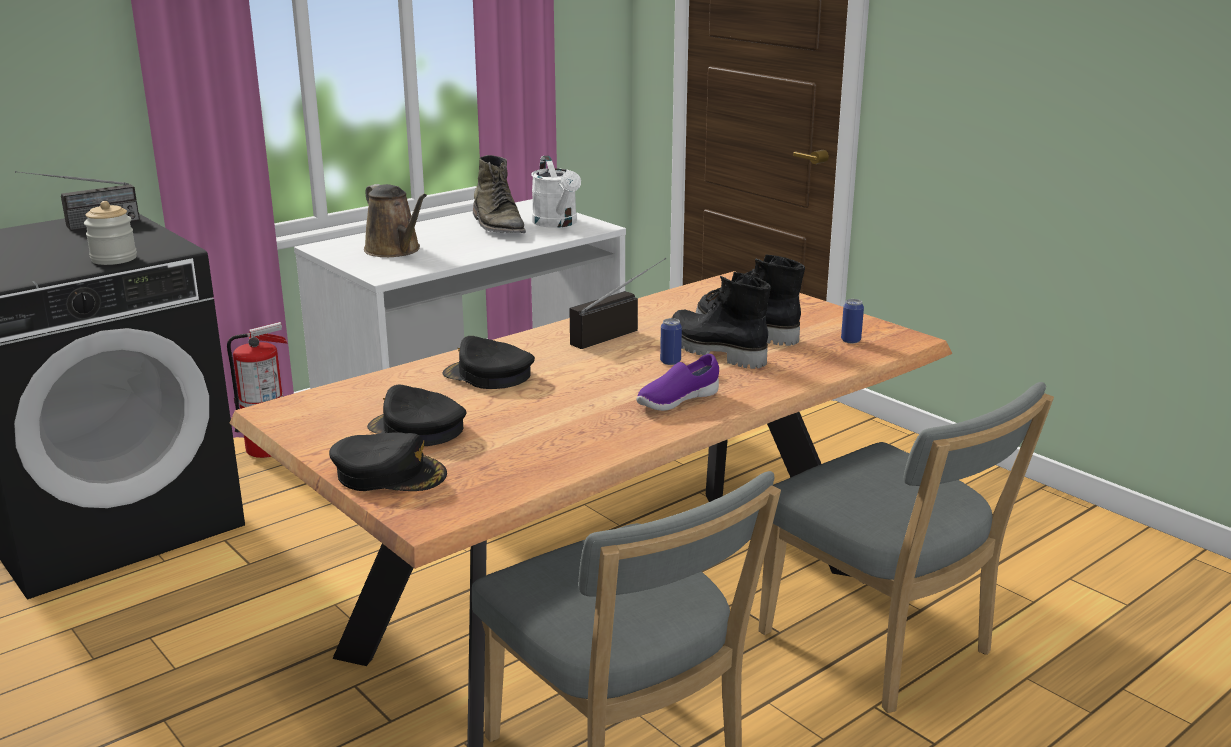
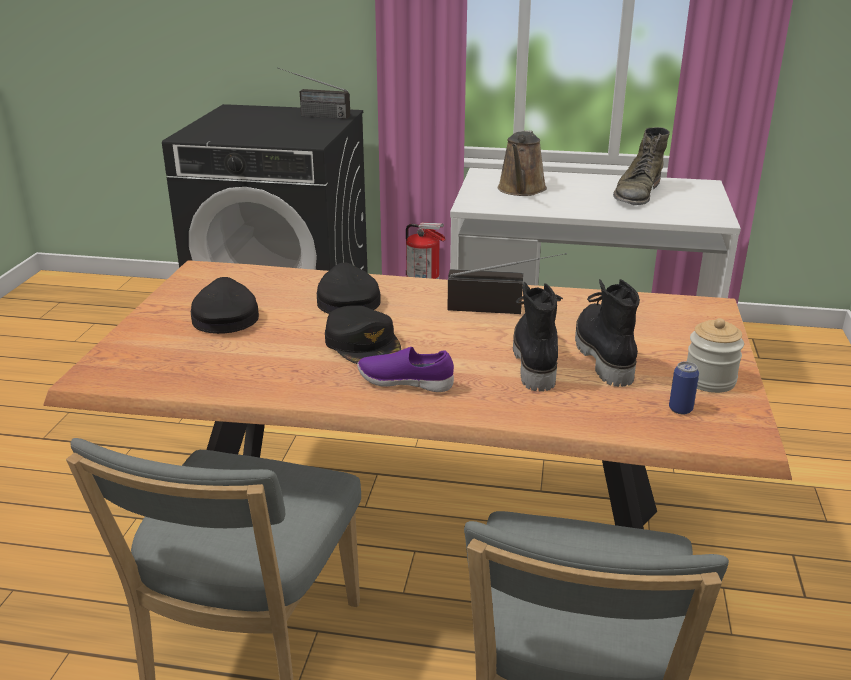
camera: 50 degrees right, 5 degrees up
jar [84,201,137,265] -> jar moved to [687,318,744,393]
black cap [329,432,447,491] -> black cap moved to [325,305,401,364]
white watering can [531,156,581,228] -> none
can [660,318,682,365] -> none

